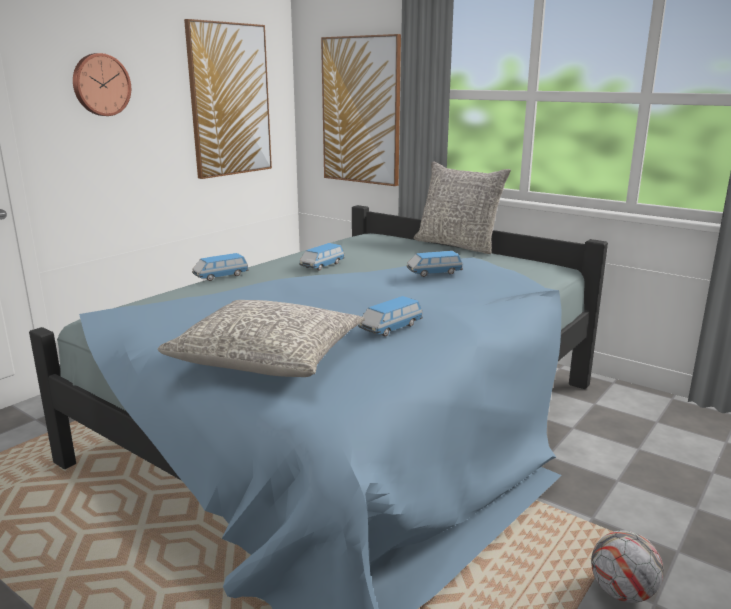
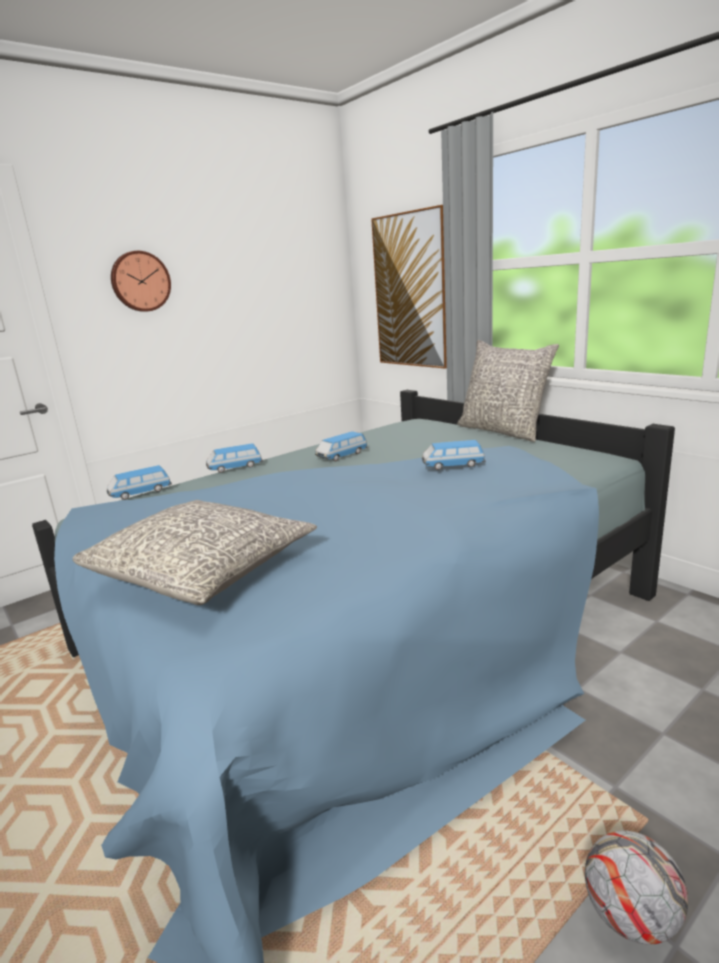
camera: 15 degrees right, 0 degrees up
picture [184,19,272,179] -> none
toy car [358,296,423,337] -> toy car moved to [107,465,172,500]

